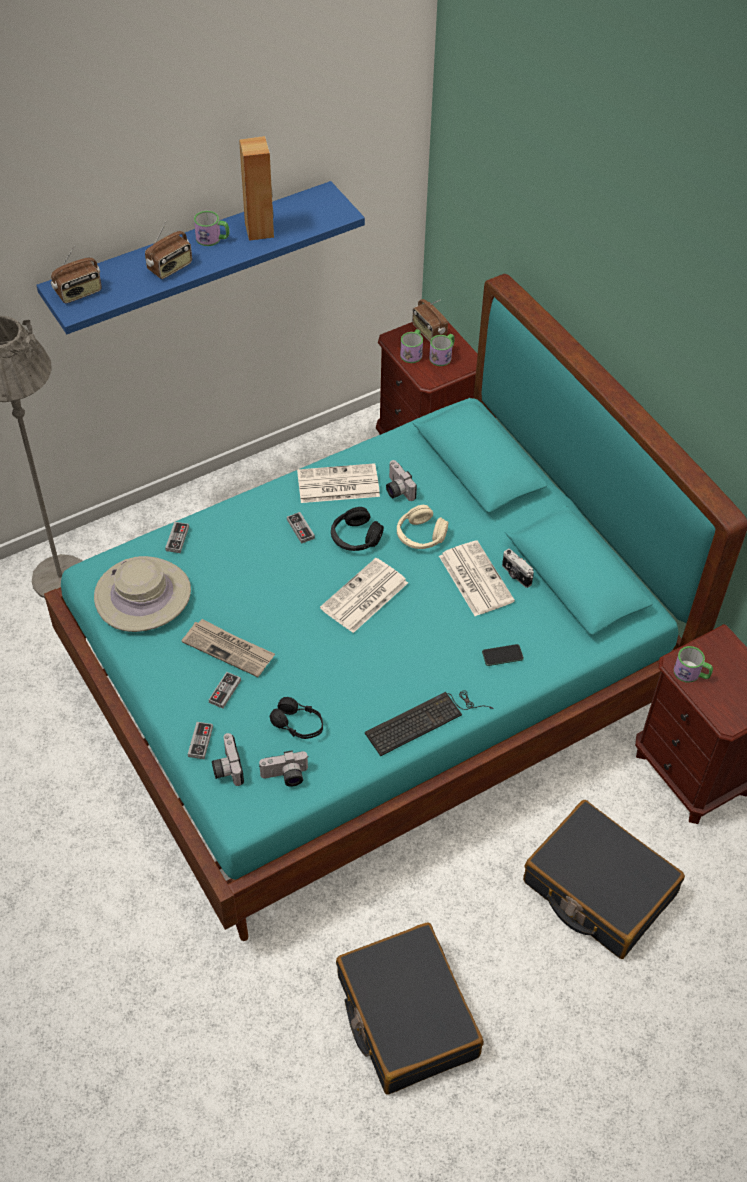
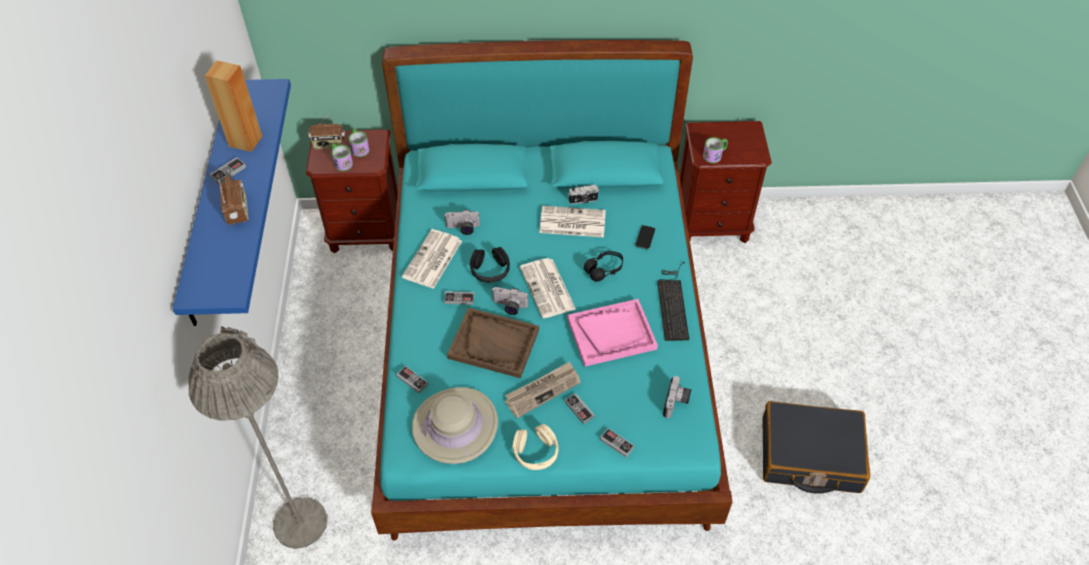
camera: 60 degrees left, 0 degrees up
radio [51,245,102,303] -> none
mug [194,211,230,246] -> game controller [210,157,246,184]
camera [212,733,244,786] -> camera moved to [492,287,528,315]
black headphones [270,697,323,739] -> black headphones moved to [584,251,623,282]
beige headphones [397,505,448,549] -> beige headphones moved to [512,424,559,470]
black suitcase [523,800,685,959] -> none
none -> brown tray [447,308,539,378]
none -> pink tray [567,299,658,367]

